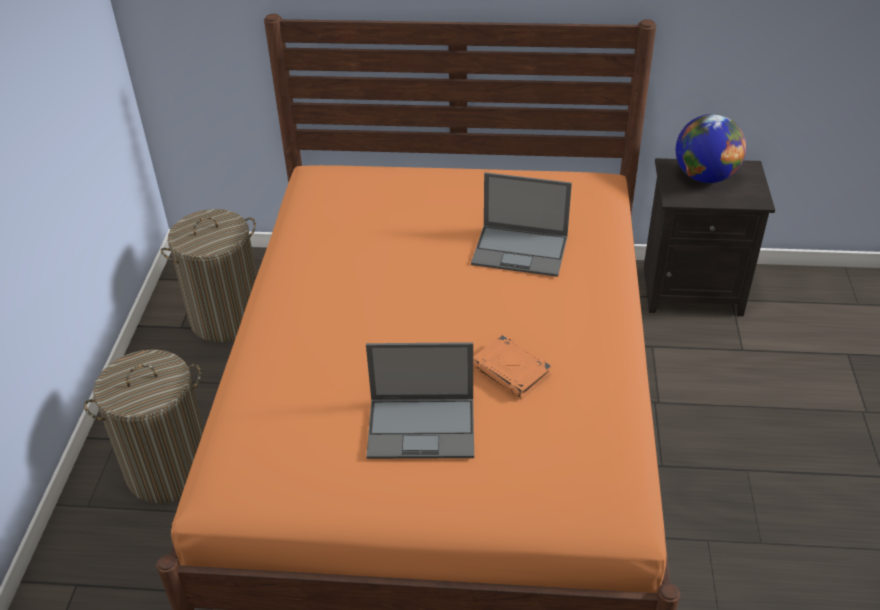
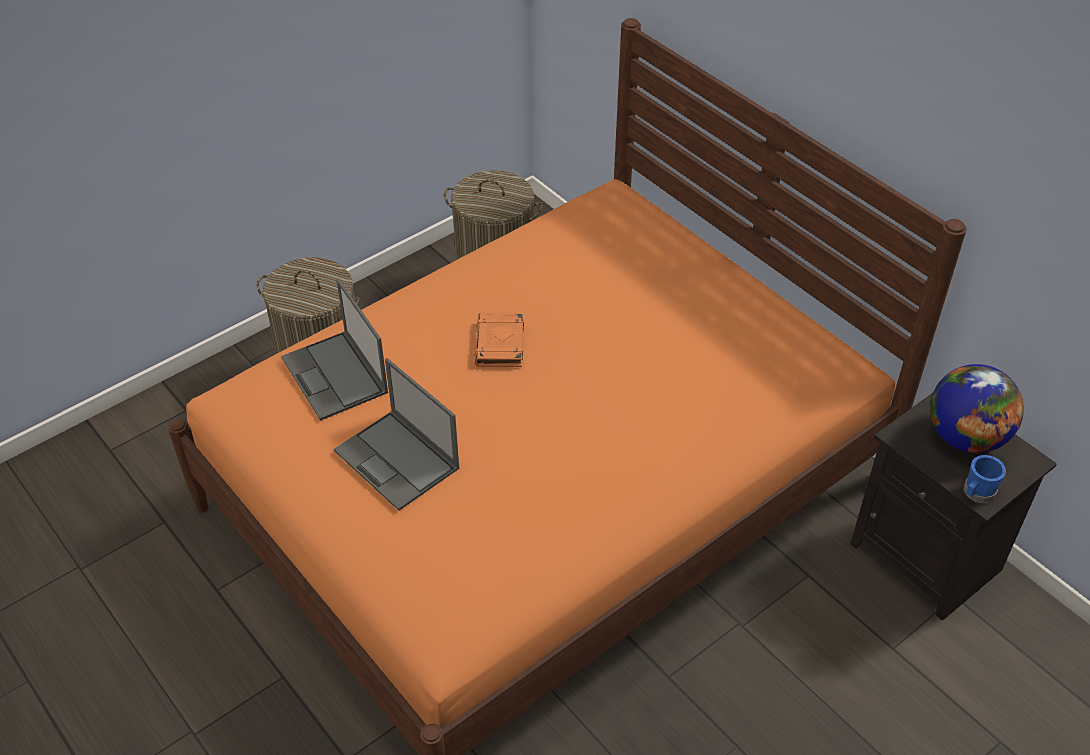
camera: 45 degrees right, 5 degrees up
laptop [471,172,572,277] -> laptop moved to [281,279,388,421]
orange book [473,335,552,399] -> orange book moved to [474,313,524,367]
none -> blue mug [964,455,1006,503]

